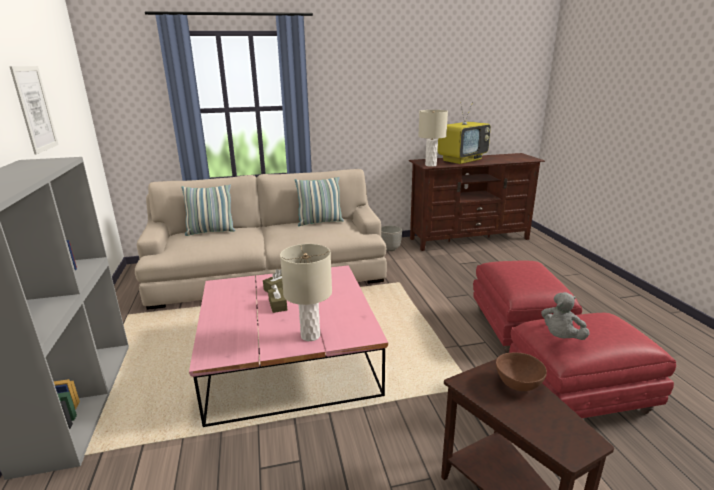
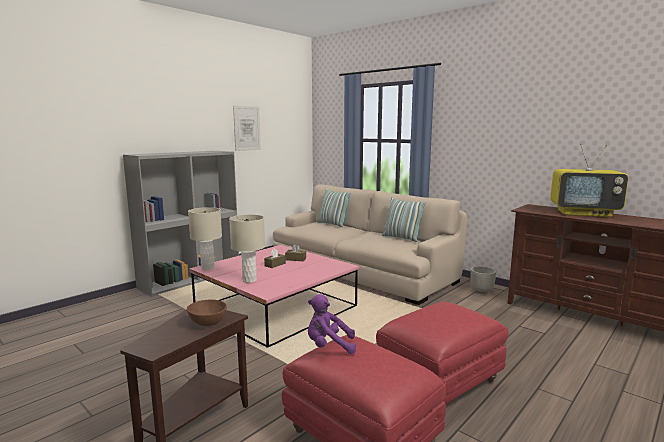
camera: 55 degrees right, 10 degrees down
beige table lamp [418,110,448,167] -> beige table lamp moved to [188,207,222,270]
grey plush toy [541,292,589,340] -> purple plush toy [308,294,356,354]

